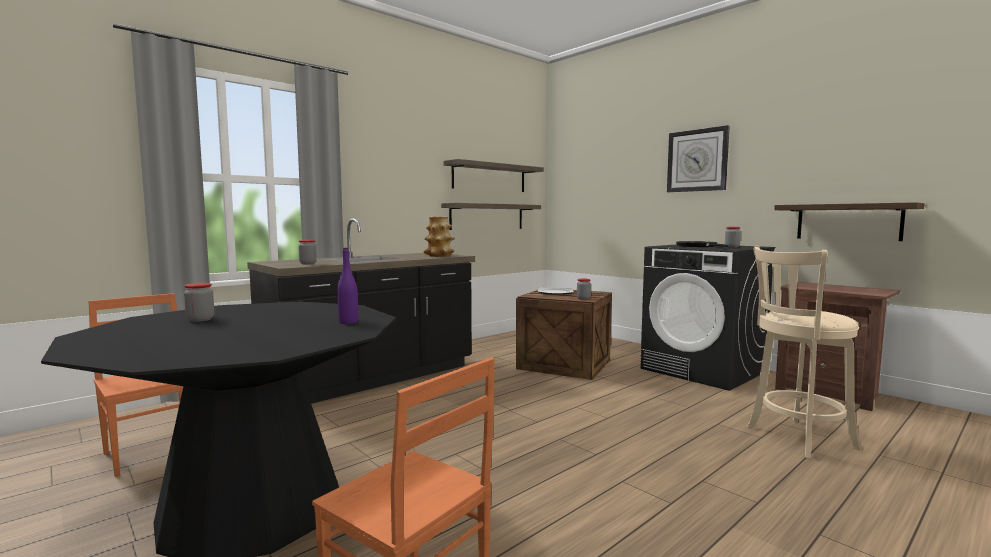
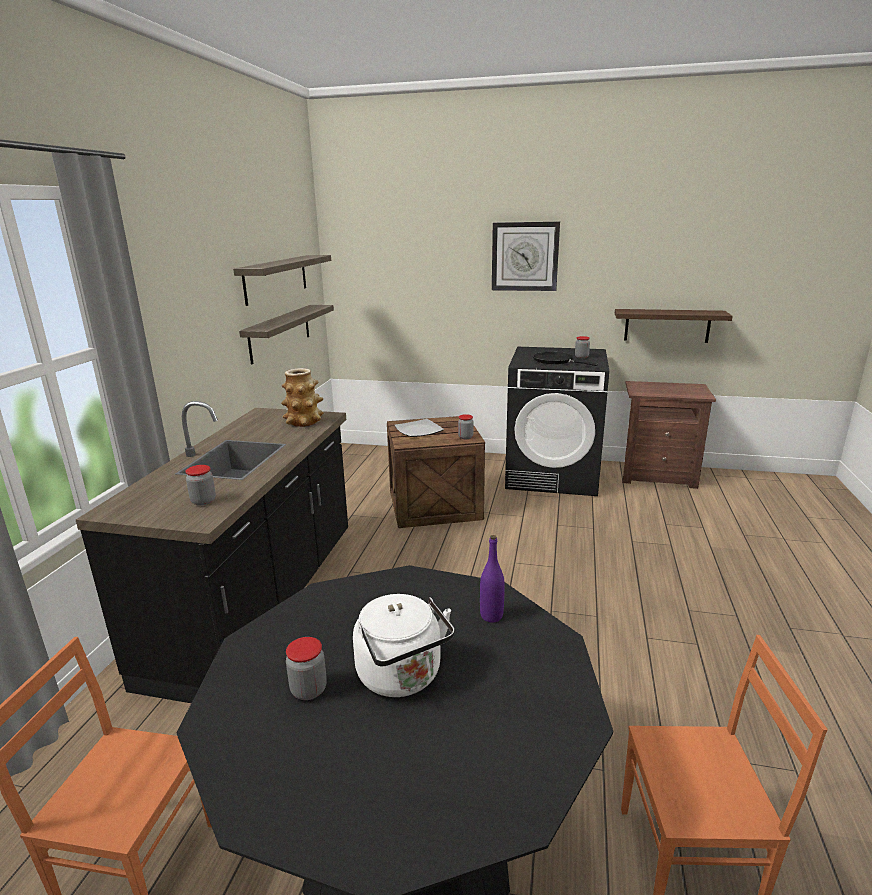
camera: 35 degrees left, 15 degrees up
beige stool [747,245,861,459] -> none
none -> white kettle [353,594,455,697]

